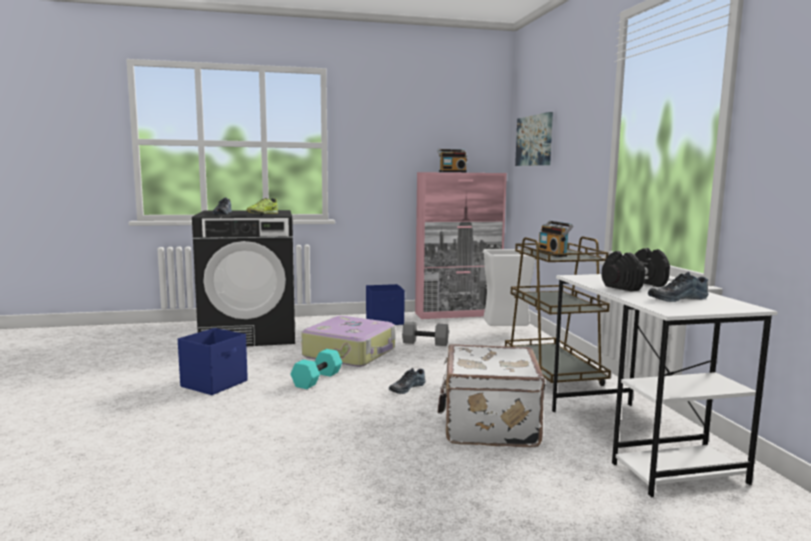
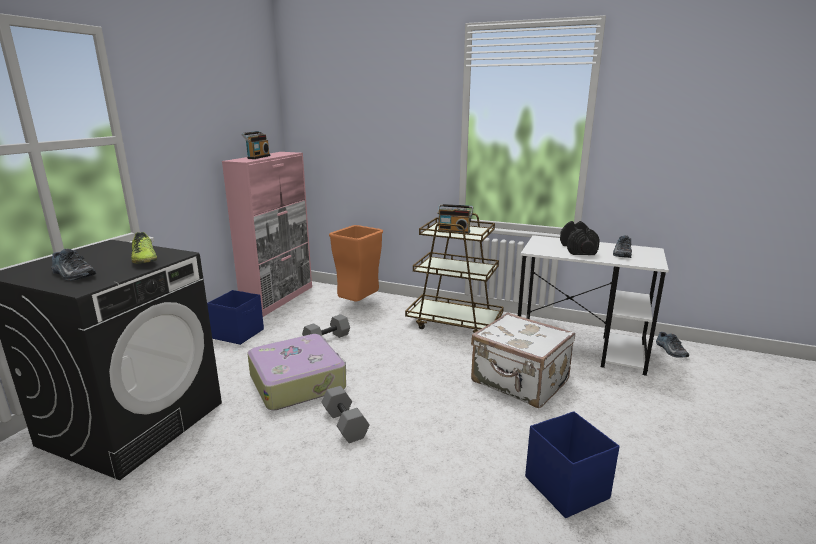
camera: 55 degrees left, 10 degrees up
blue storage box [178,328,248,395] -> blue storage box moved to [525,411,620,518]
turquoise dumbbell [290,349,342,389] -> grey dumbbell [322,386,370,443]
shoe [389,368,426,394] -> shoe moved to [656,332,689,358]
white trash can [483,249,535,326] -> orange trash can [329,225,383,302]
picture [515,112,553,166] -> none

